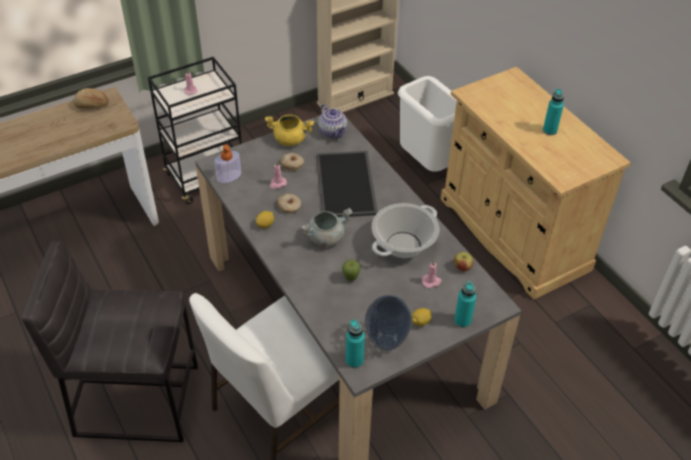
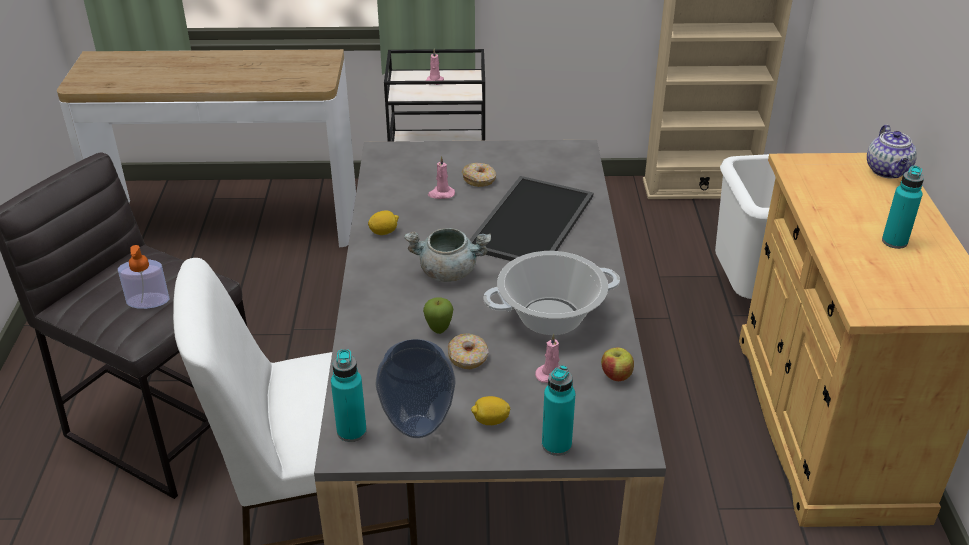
camera: 30 degrees right, 10 degrees down
bread [74,88,109,109] -> none
soap dispenser [214,145,241,183] -> soap dispenser moved to [118,245,170,309]
yellow cooking pot [265,115,314,146] -> none
donut [277,193,301,213] -> donut moved to [448,333,488,369]
teapot [318,104,347,138] -> teapot moved to [867,125,917,179]

